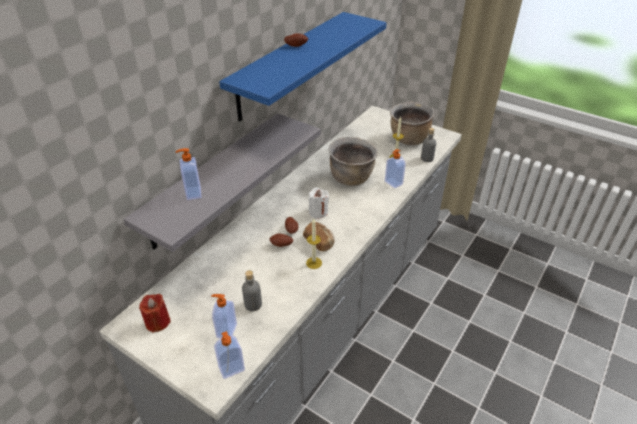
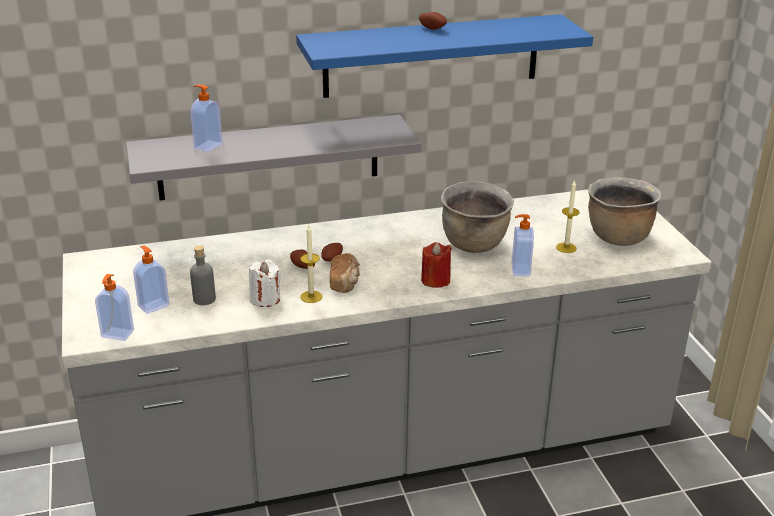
camera: 40 degrees right, 10 degrees down
red candle [139,294,171,333] -> red candle moved to [421,242,452,288]
white candle [308,188,329,218] -> white candle moved to [249,260,281,307]
grey bottle [421,128,436,162] -> none

